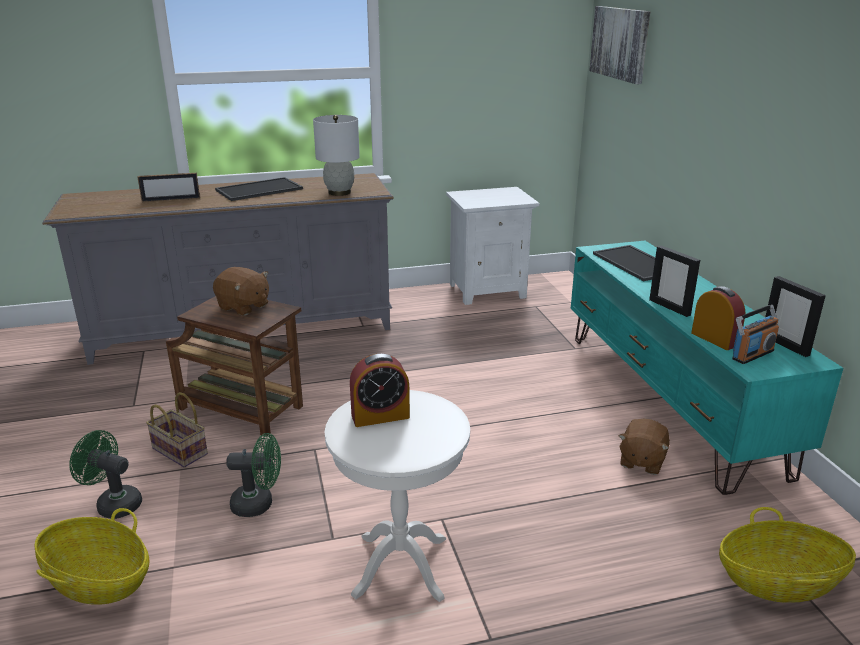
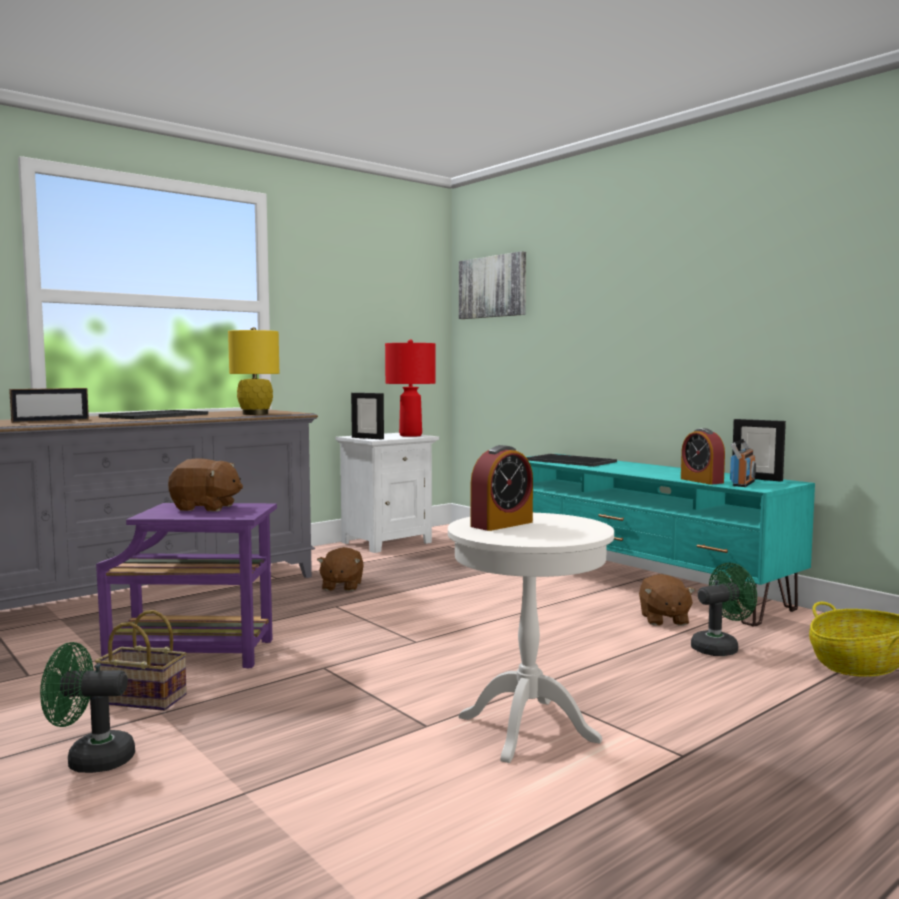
camera: 25 degrees left, 20 degrees down
basket [34,508,149,605] -> none
brown side table [166,296,303,437] -> purple side table [96,503,277,669]
green fan [226,433,281,517] -> green fan moved to [691,563,757,656]
white table lamp [313,115,360,196] -> yellow table lamp [228,327,279,415]
picture frame [649,246,700,317] -> picture frame moved to [351,393,384,439]
alarm clock [691,286,745,350] -> alarm clock turned 150 degrees counterclockwise [681,428,725,485]
none -> brown plush toy [317,547,364,591]
none -> red table lamp [385,339,436,437]

